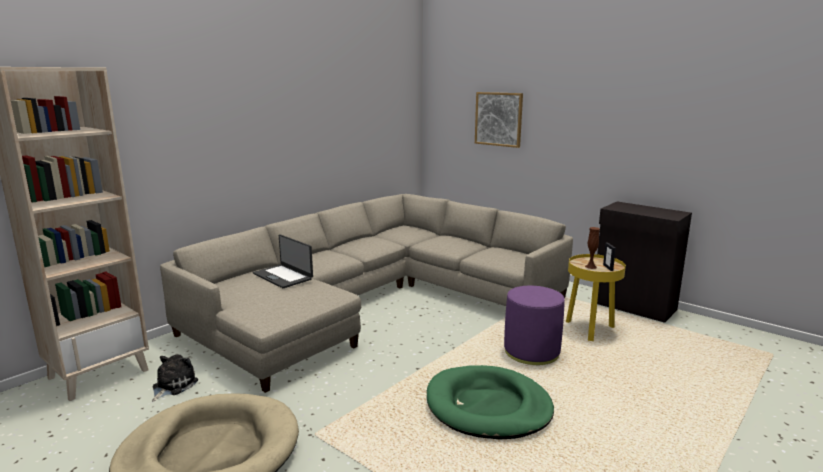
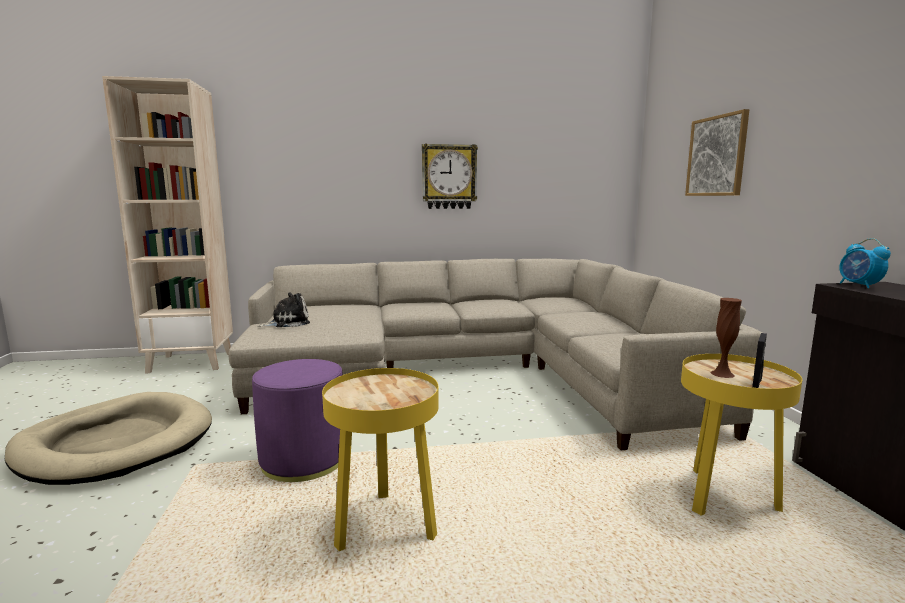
camera: 40 degrees right, 5 degrees down
plush toy [152,354,198,402] -> plush toy moved to [258,293,310,327]
laptop [253,234,313,288] -> none
green dog bed [427,365,554,440] -> yellow side table [322,368,439,551]
purple ottoman [504,286,565,365] -> purple ottoman moved to [252,359,343,482]
none -> wall clock [422,144,478,209]
none -> alarm clock [839,238,891,288]

